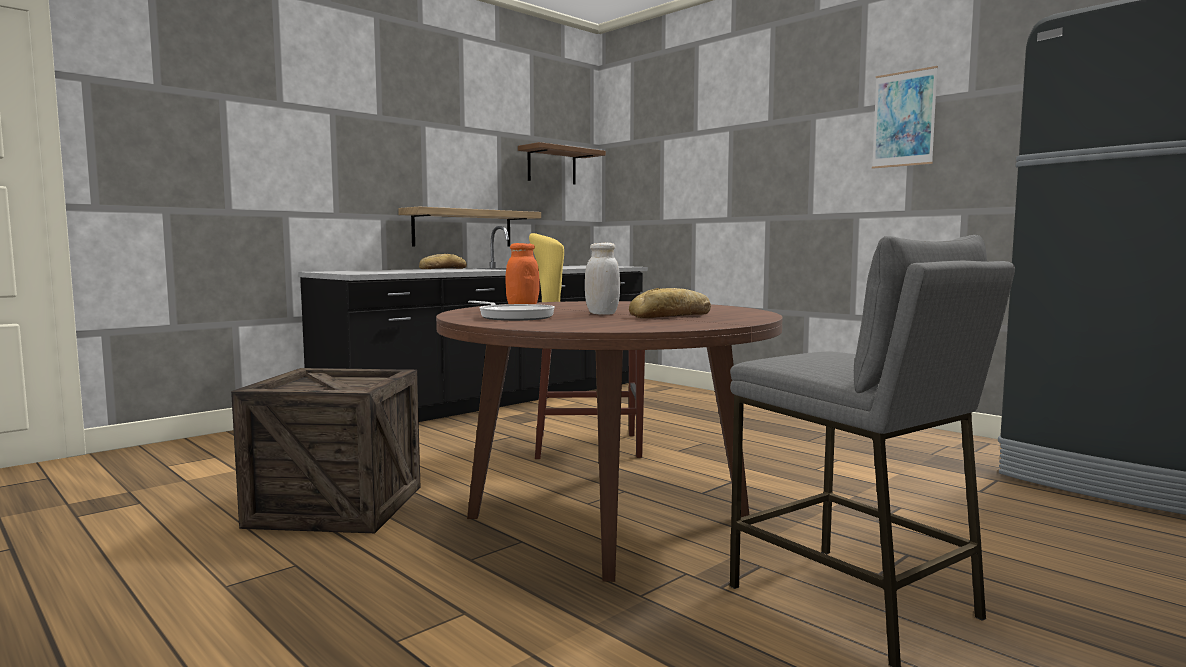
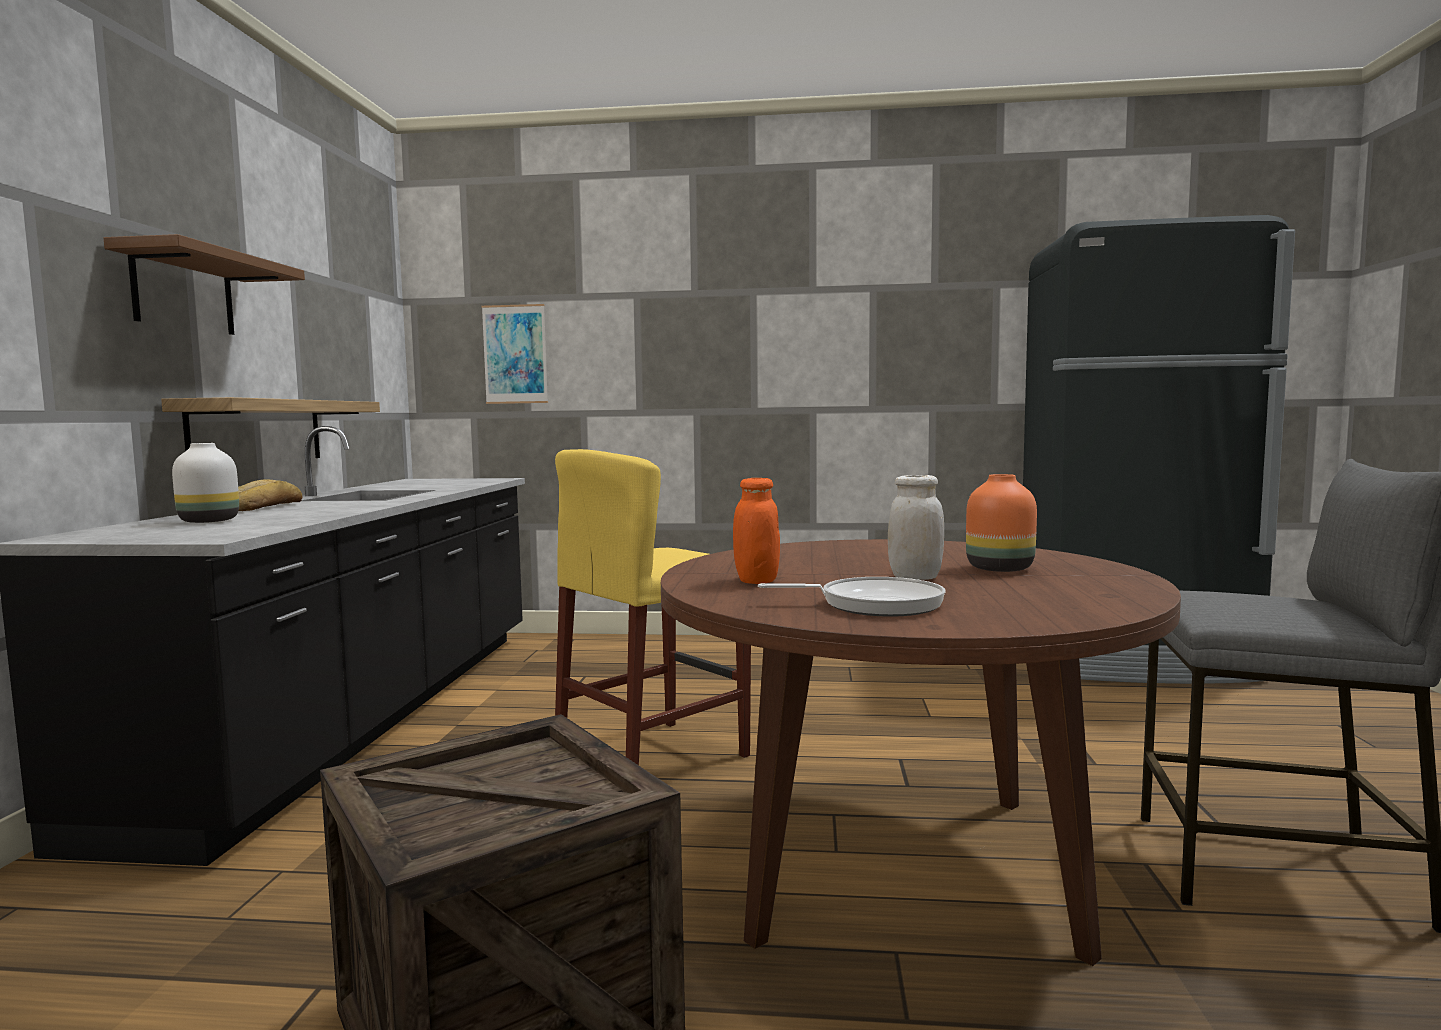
camera: 40 degrees left, 0 degrees up
brown shelf [518,142,606,184] -> brown shelf moved to [104,234,305,335]
bread [629,288,711,319] -> orange vase [966,474,1037,572]
picture [872,66,938,169] -> picture moved to [482,304,548,404]
none -> white vase [172,443,239,523]

